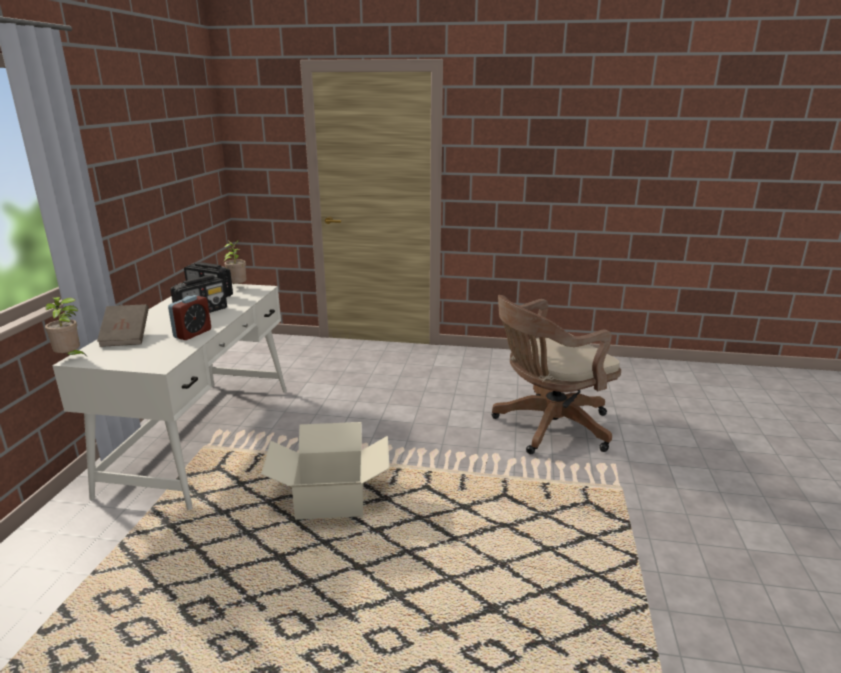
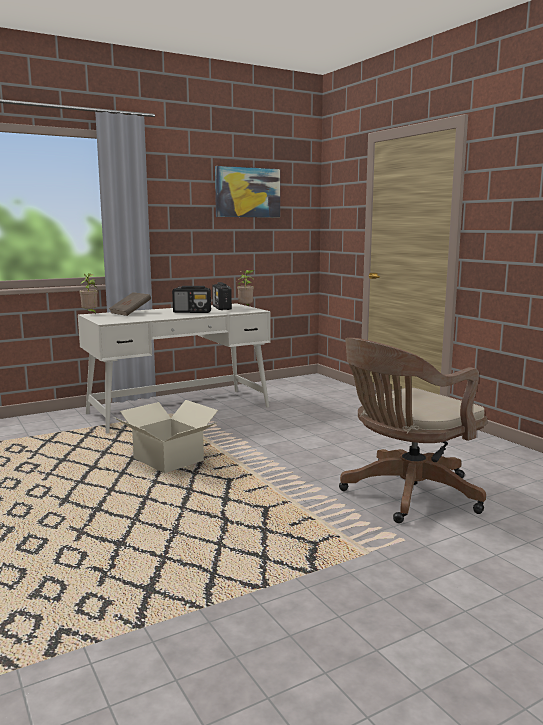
camera: 50 degrees right, 10 degrees down
alarm clock [168,295,211,340] -> none
brown office chair [491,295,621,454] -> brown office chair turned 60 degrees counterclockwise [339,338,487,523]
none -> picture [215,166,280,217]

